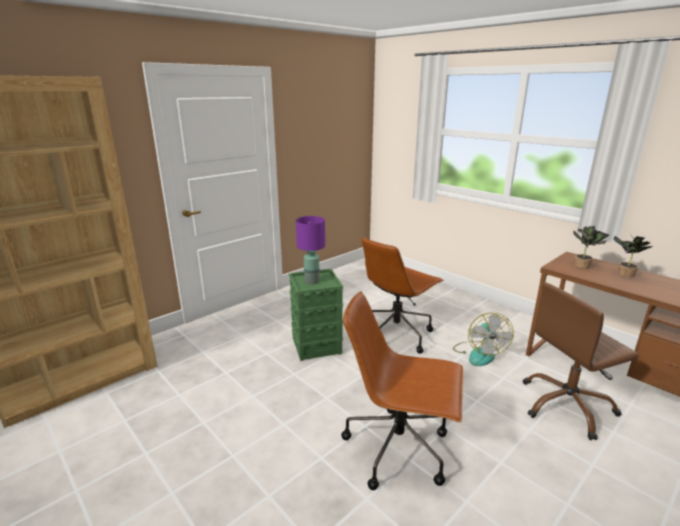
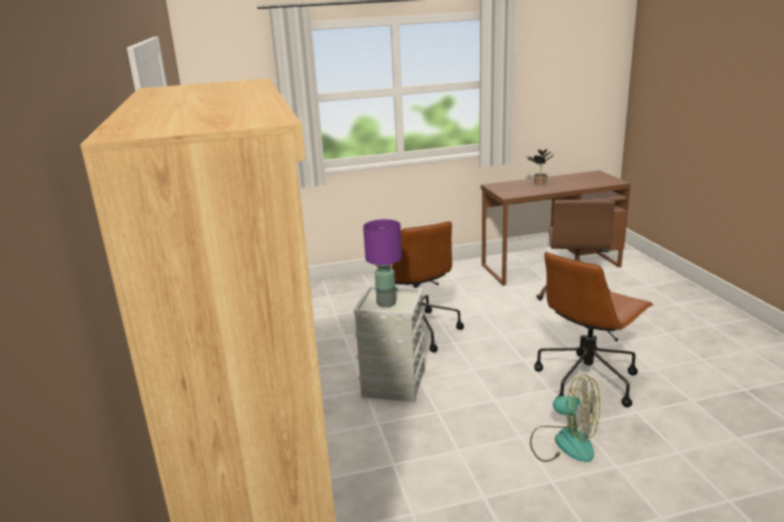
camera: 60 degrees left, 0 degrees up
green storage box [289,269,343,361] -> grey storage box [353,285,425,402]
fan [453,313,514,366] -> fan moved to [530,374,600,462]
potted plant [573,226,609,269] -> none

